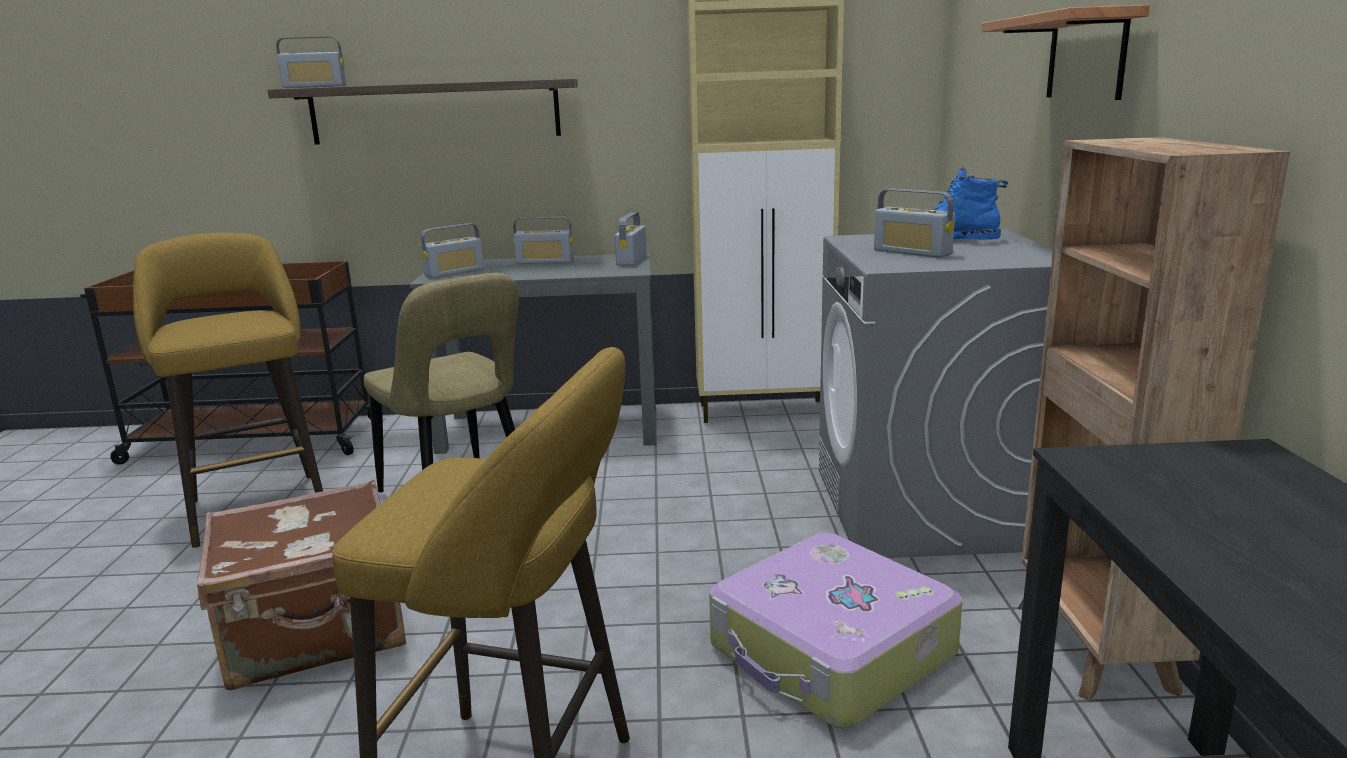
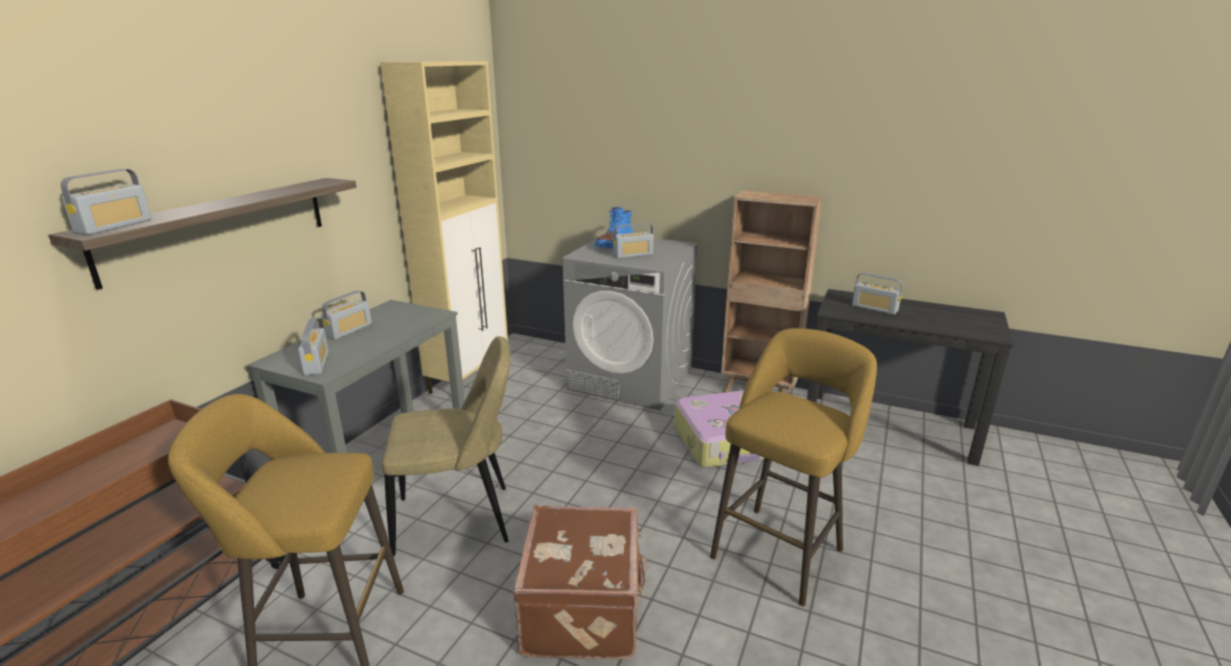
camera: 65 degrees left, 5 degrees up
radio [614,212,647,266] -> radio moved to [852,273,903,315]
shelf [981,5,1149,100] -> none

